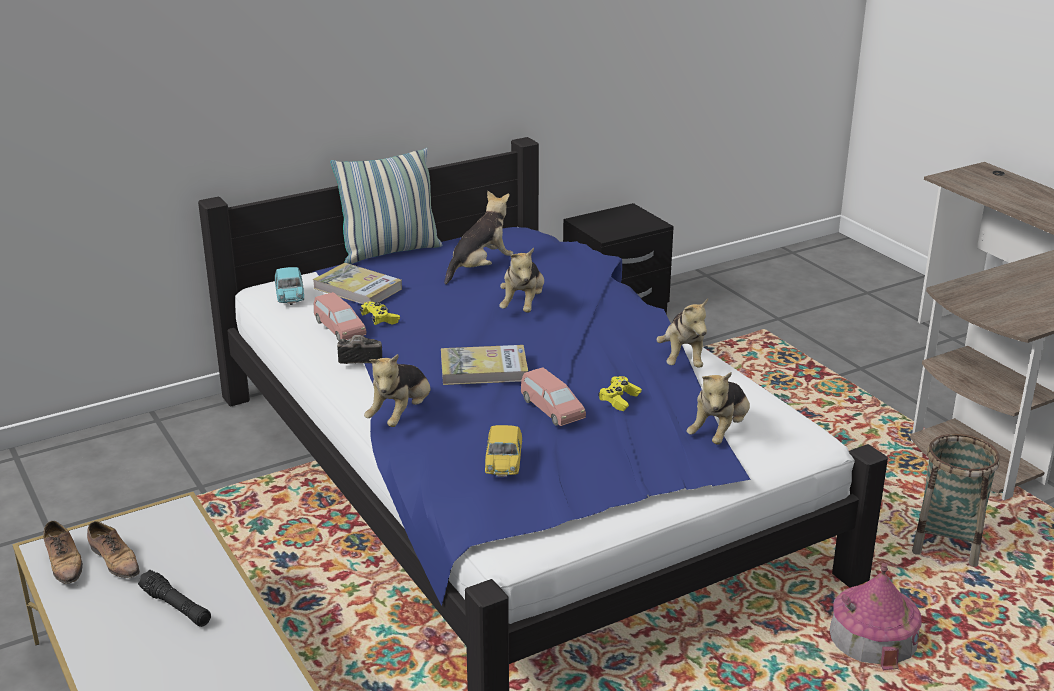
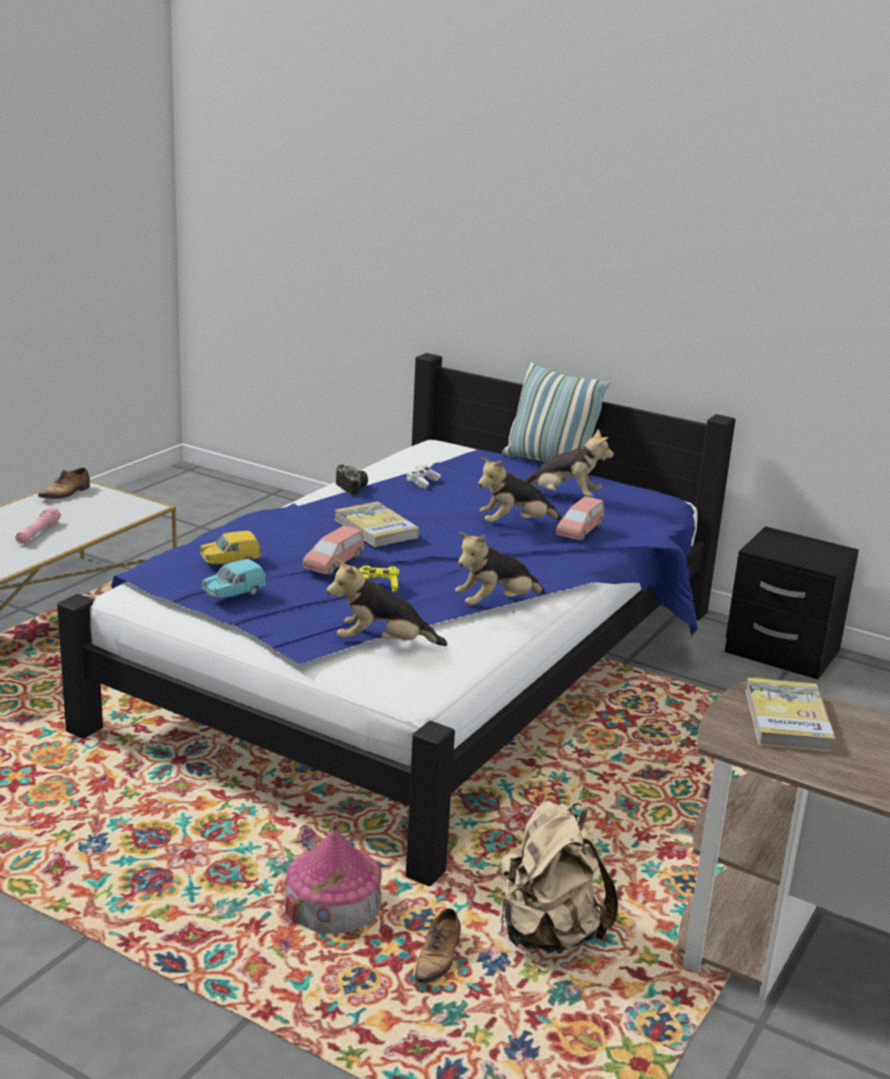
camera: 60 degrees right, 5 degrees down
shoe [87,521,140,578] -> shoe moved to [414,908,461,984]
black flashlight [138,570,211,627] -> pink flashlight [15,507,61,544]
turquoise toy car [275,267,304,305] -> turquoise toy car moved to [202,559,266,599]
book [313,263,402,304] -> book moved to [745,678,836,752]
pink toy car [314,292,366,341] -> pink toy car moved to [556,496,604,541]
yellow game controller [360,302,400,325] -> white game controller [405,465,441,489]
plush toy [364,354,431,427] -> none
basket [912,434,1000,567] -> beige backpack [500,801,618,952]

